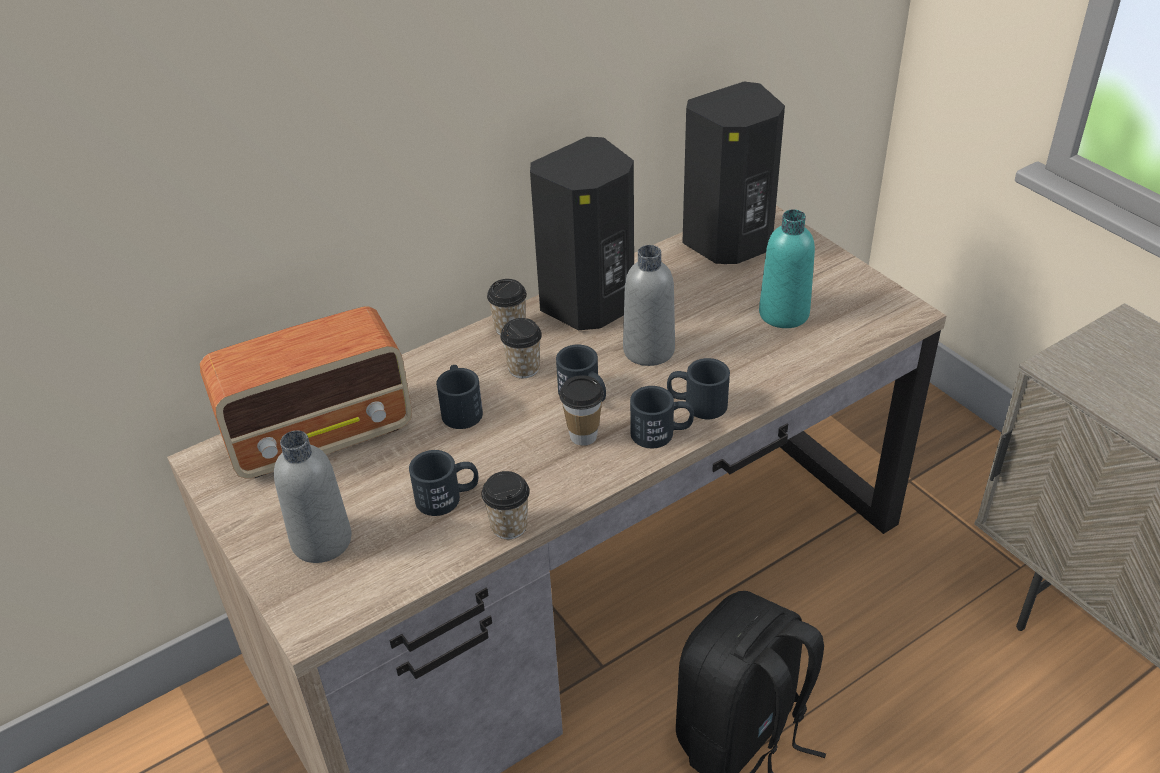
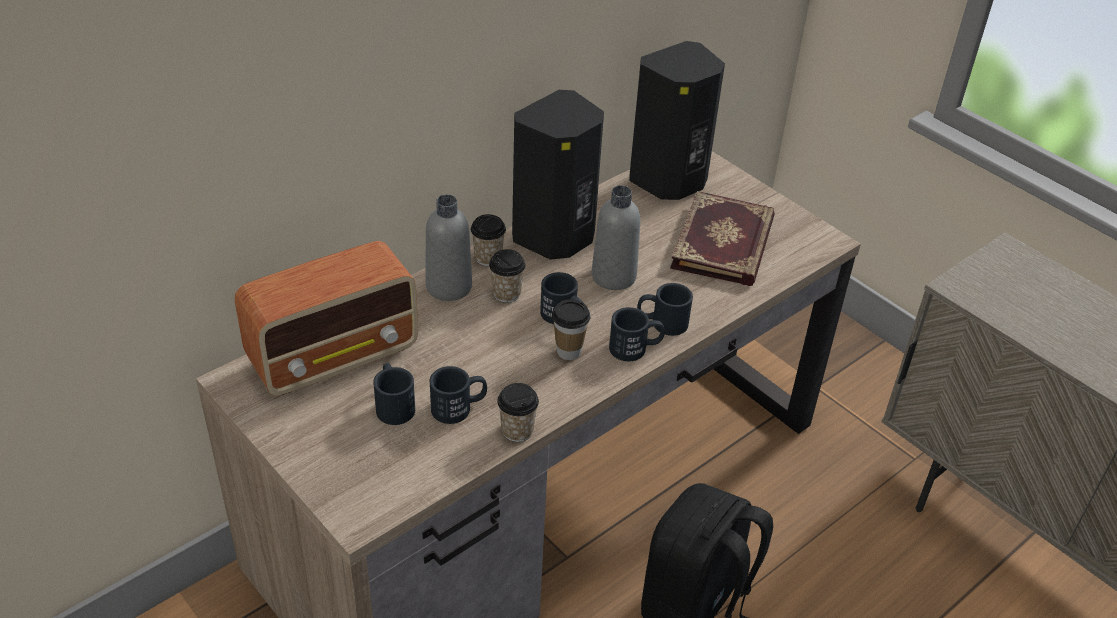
camera: 10 degrees left, 0 degrees up
grey bottle [274,430,352,563] -> grey bottle moved to [426,195,472,301]
black mug [436,365,483,429] -> black mug moved to [373,363,415,425]
turquoise bottle [759,209,815,328] -> book [670,191,775,286]

